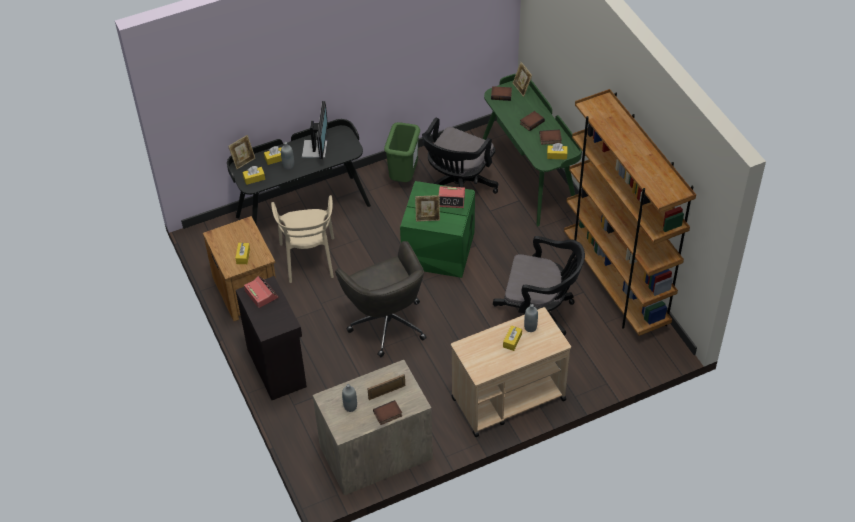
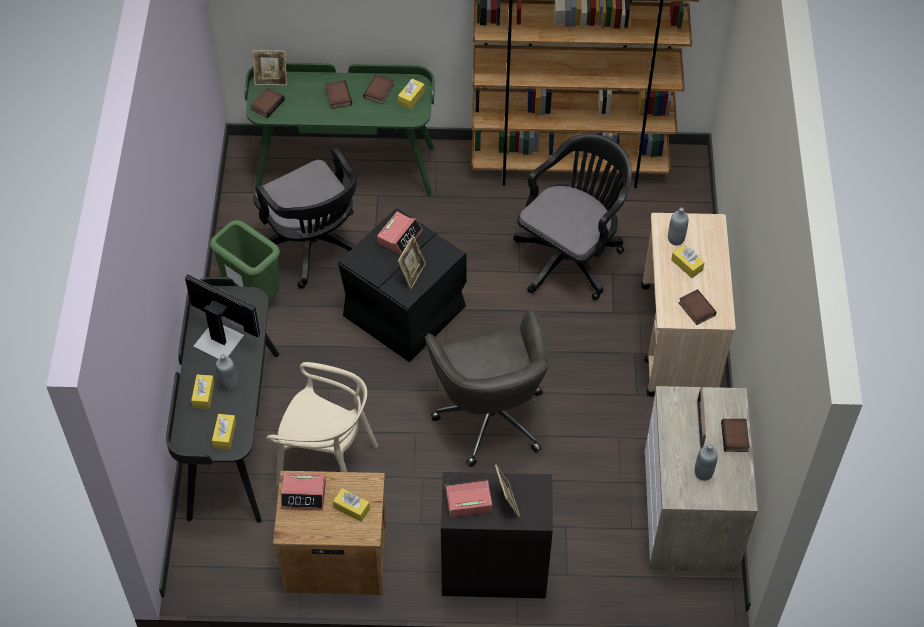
camera: 65 degrees left, 5 degrees up
picture frame [228,135,255,169] -> picture frame moved to [495,465,520,517]
grey office chair [335,241,427,357] -> grey office chair turned 75 degrees clockwise [425,309,549,467]
green storage box [400,181,475,278] -> black storage box [338,208,467,362]
none -> alarm clock [281,473,326,511]
none -> book [679,289,716,325]

